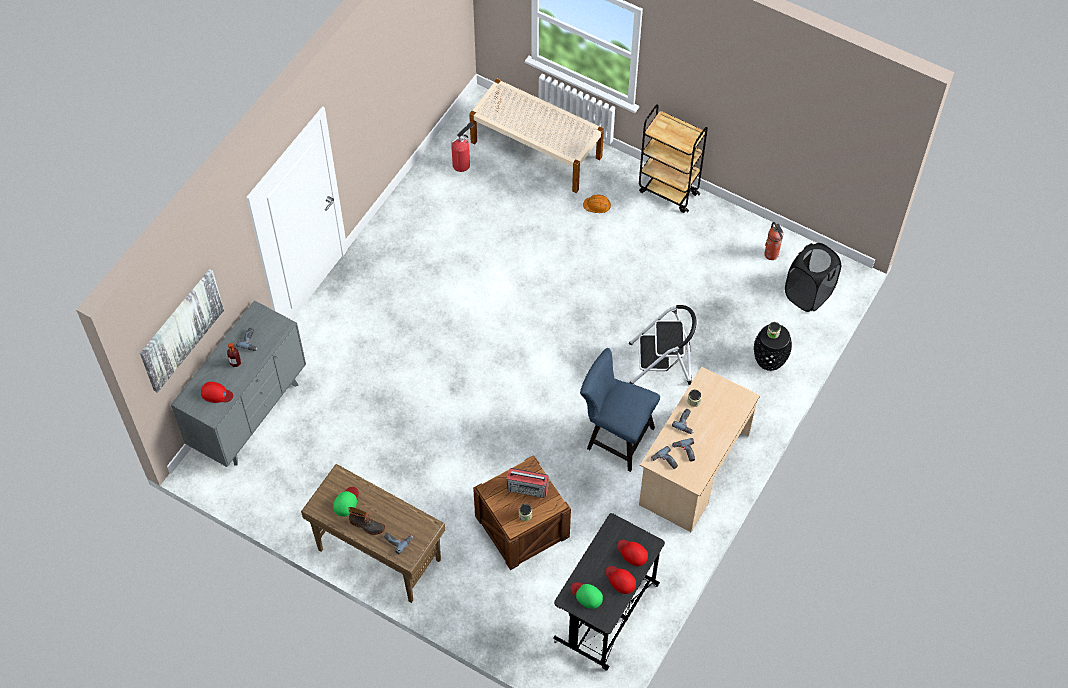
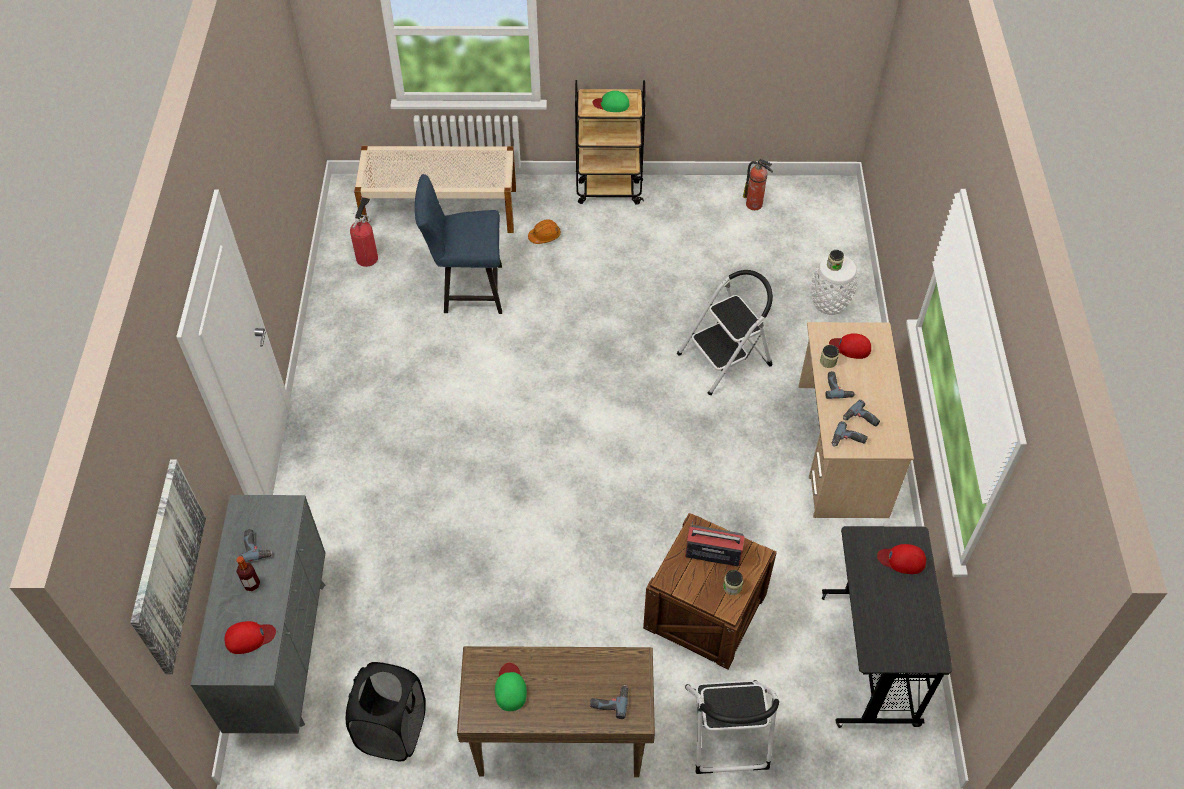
camera: 30 degrees left, 5 degrees down
boot [348,507,385,535] -> none
radio [507,468,549,498] -> radio turned 150 degrees counterclockwise [685,521,745,566]
green cap [571,582,603,609] -> green cap moved to [592,91,629,112]
blue chair [580,348,660,472] -> blue chair moved to [415,174,502,314]
red cap [605,566,636,594] -> red cap moved to [829,333,871,359]
black stool [754,325,792,371] -> white stool [811,255,858,315]
black laundry basket [785,243,841,312] -> black laundry basket moved to [346,662,426,761]
none -> step ladder [685,680,779,774]

